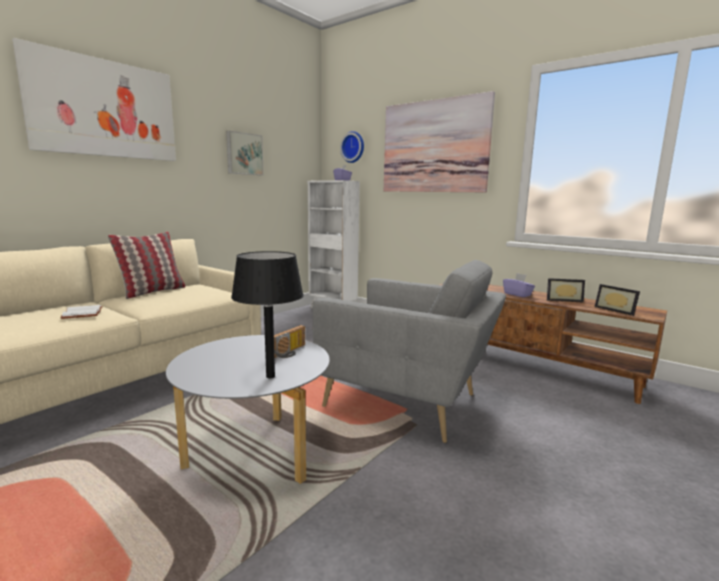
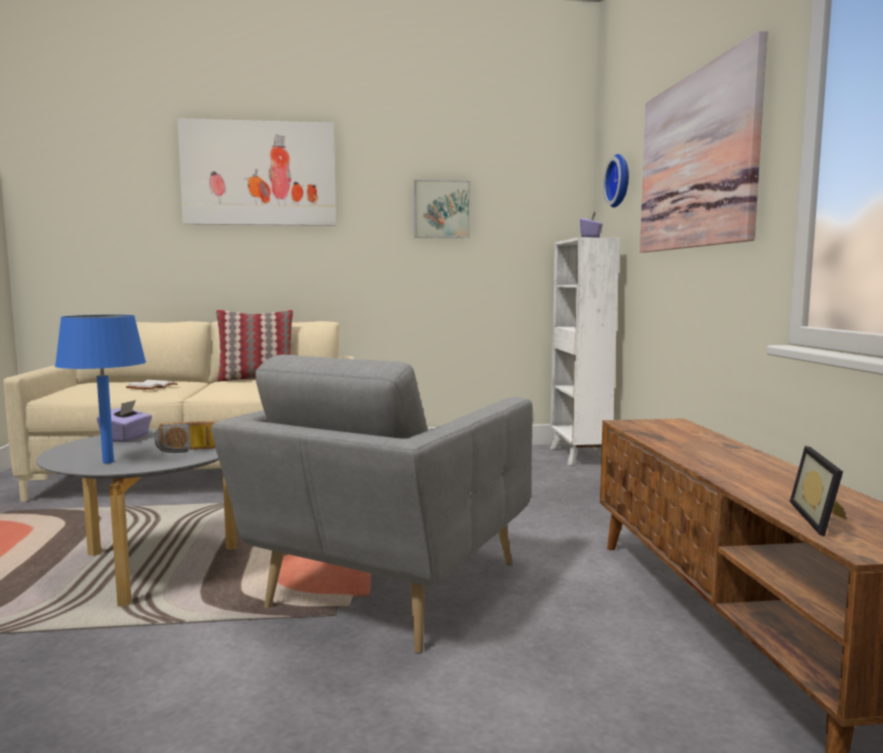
camera: 45 degrees right, 5 degrees down
black table lamp [231,251,304,378] -> blue table lamp [55,315,146,463]
grey armchair [312,260,506,443] -> grey armchair turned 45 degrees clockwise [211,355,533,654]
purple tissue box [503,273,535,297] -> purple tissue box moved to [97,400,152,442]
picture frame [547,278,585,303] -> none

